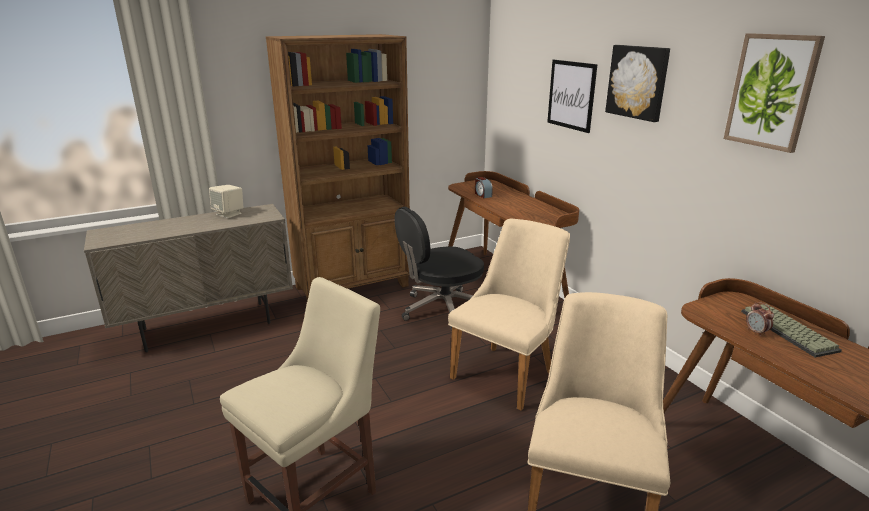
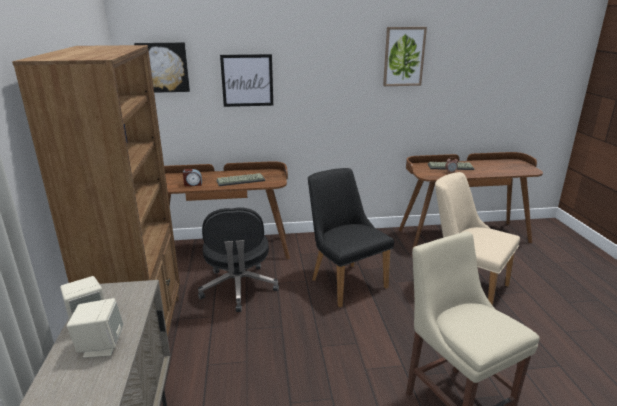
camera: 70 degrees left, 0 degrees up
beige chair [448,219,570,410] -> black chair [308,168,394,307]
picture [605,45,670,122] -> picture moved to [134,42,190,93]
none -> beige speaker [67,298,123,358]
none -> keyboard [216,173,265,186]

